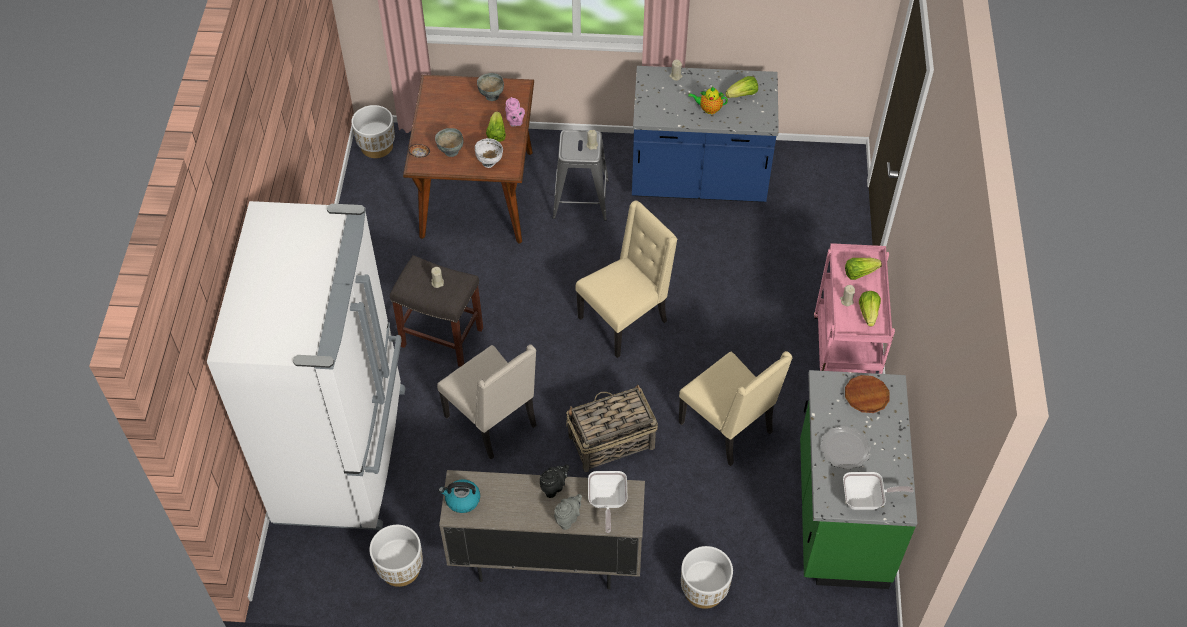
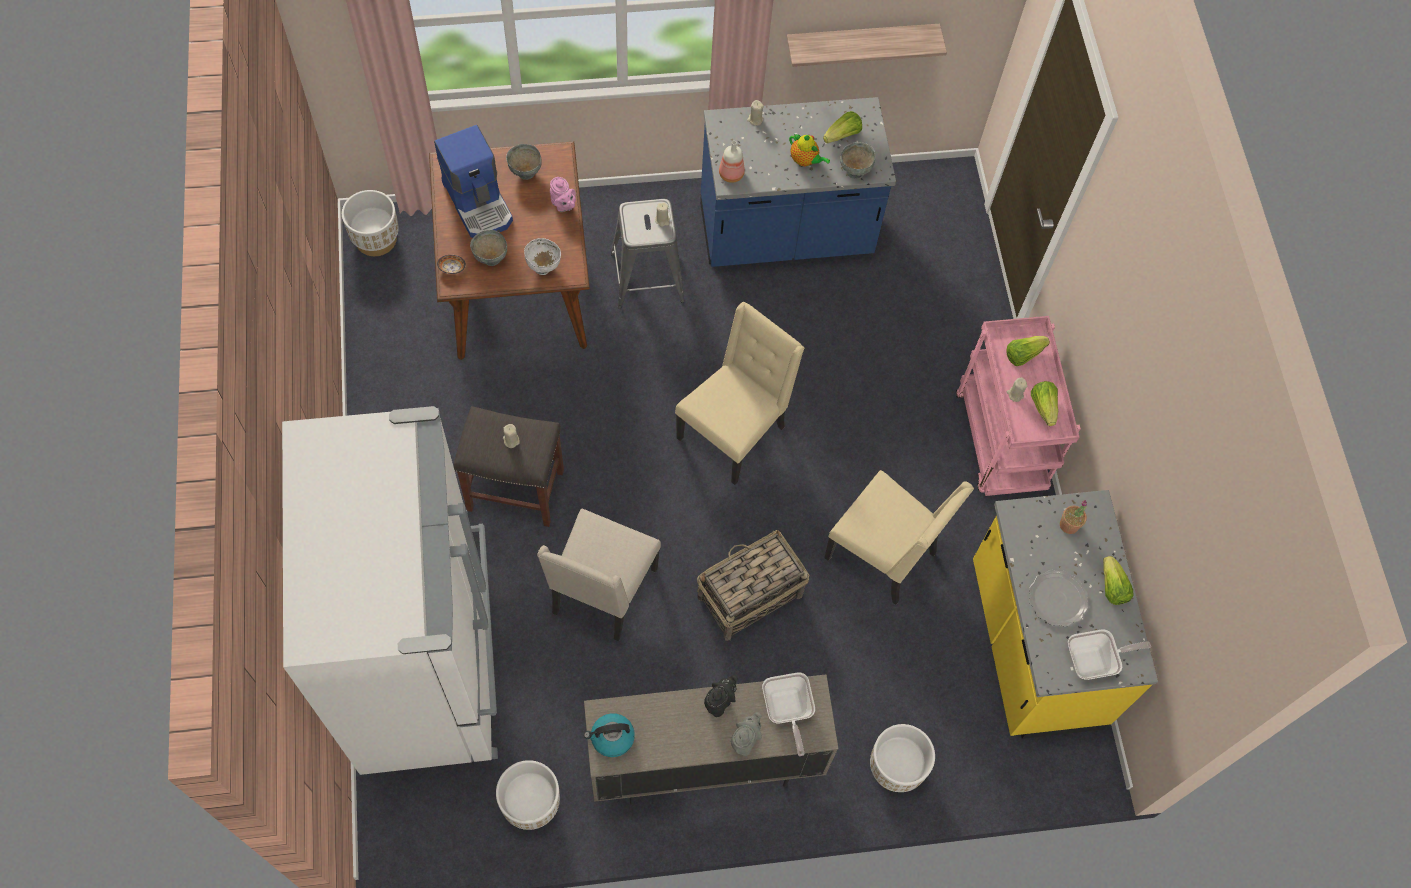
camera: 15 degrees left, 10 degrees up
beige chair [437,344,537,459] -> beige chair turned 75 degrees clockwise [537,509,661,641]
lettuce [486,112,506,142] -> lettuce moved to [1103,556,1134,605]
teapot [688,87,728,114] -> teapot turned 135 degrees counterclockwise [789,134,830,166]
green counter [800,370,917,589] -> yellow counter [973,490,1158,739]
brown plate [845,375,890,413] -> potted plant [1060,500,1087,534]
none -> coffee machine [434,125,513,238]
none -> bottle [719,141,745,183]
none -> shelf [787,24,947,67]
none -> grey bowl [840,142,876,179]

